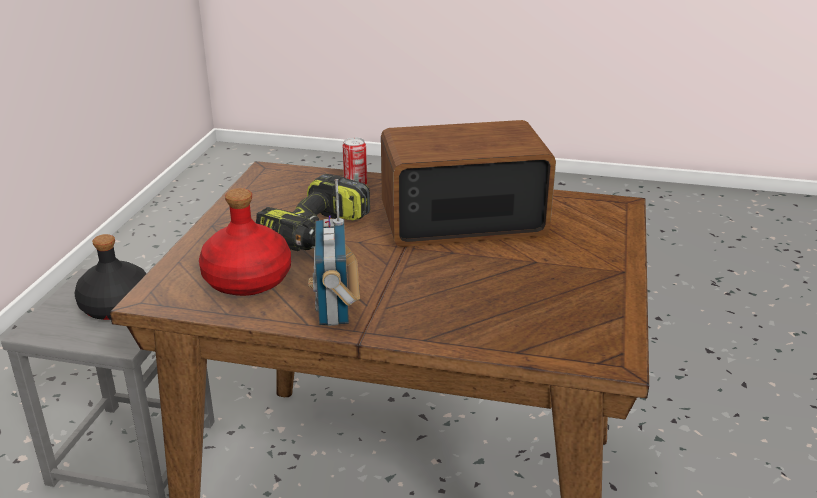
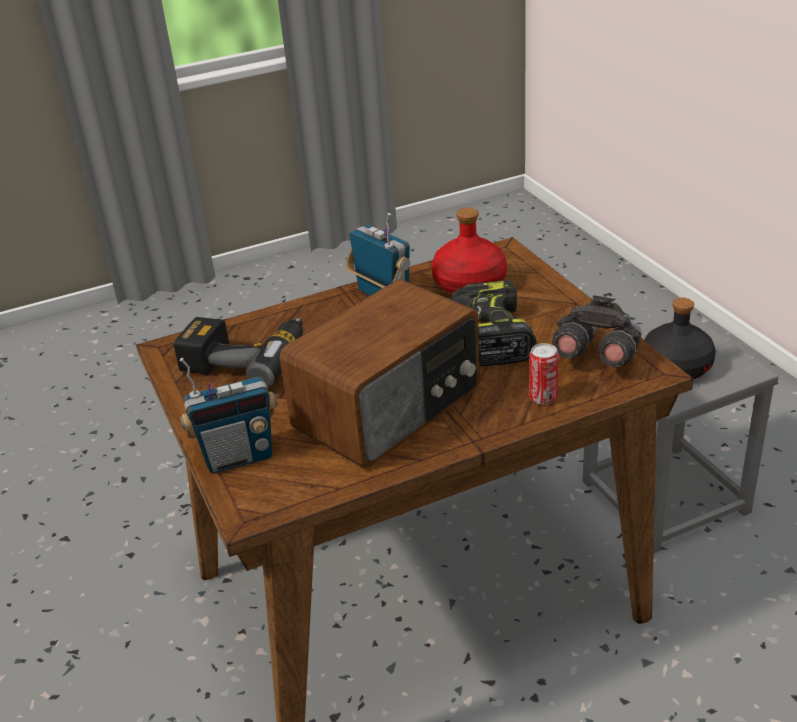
camera: 145 degrees right, 5 degrees up
none -> power drill [174,317,303,388]
none -> radio [180,358,277,473]
none -> grey binoculars [552,295,642,367]

